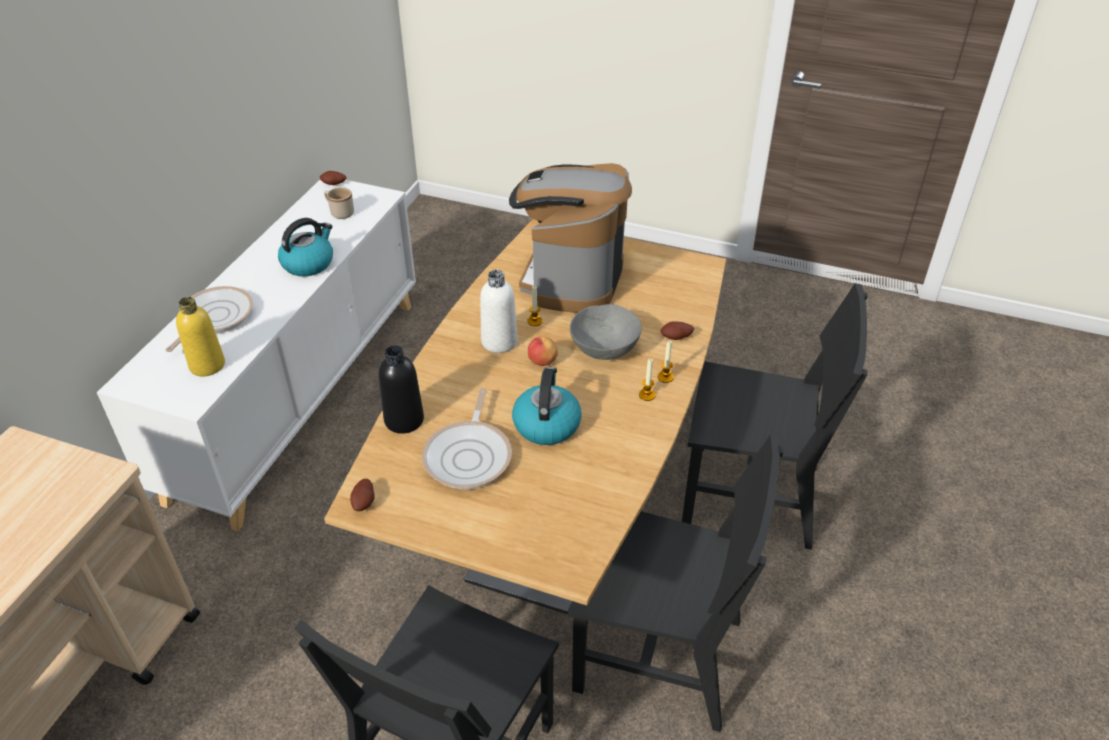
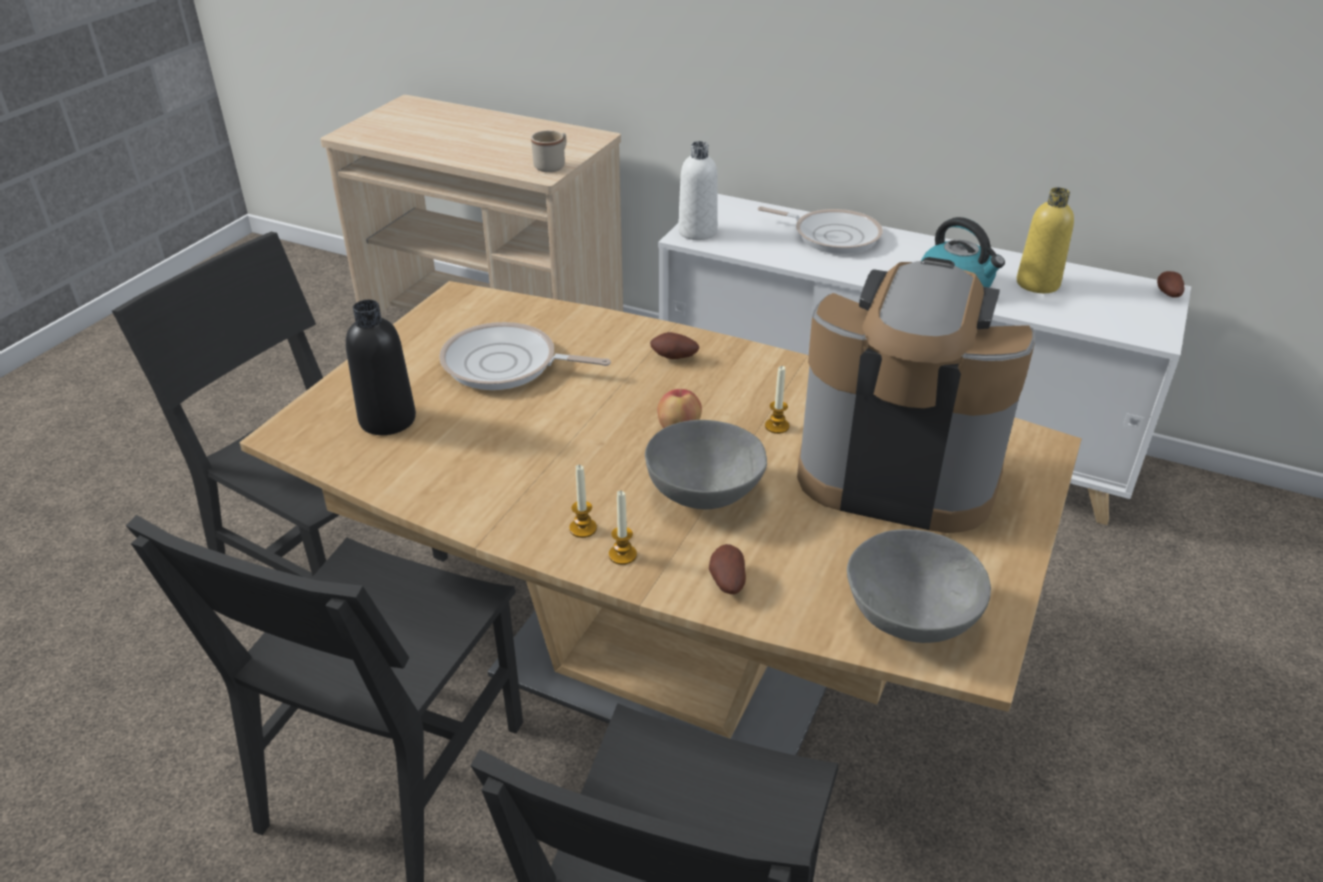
camera: 95 degrees right, 5 degrees down
yellow bottle [176,297,225,376] -> yellow bottle moved to [1017,187,1074,293]
beige mug [324,187,354,219] -> beige mug moved to [531,130,566,172]
potato [350,479,375,511] -> potato moved to [650,332,699,359]
black bottle [379,345,424,434] -> black bottle moved to [346,300,416,435]
white bottle [480,270,518,353] -> white bottle moved to [678,141,718,240]
kettle [512,367,582,445] -> none
none -> grey bowl [847,529,991,643]

